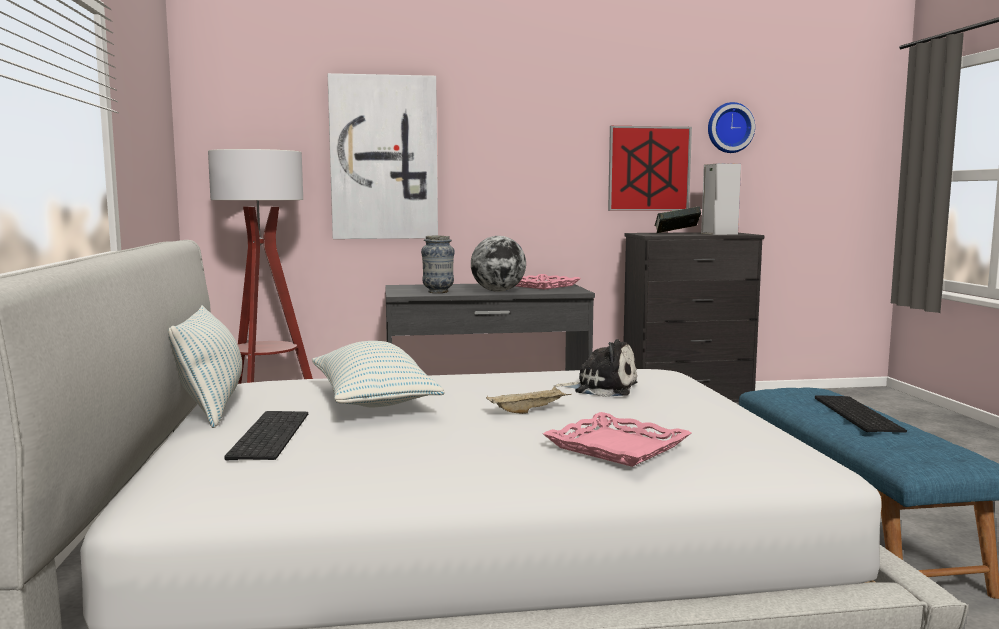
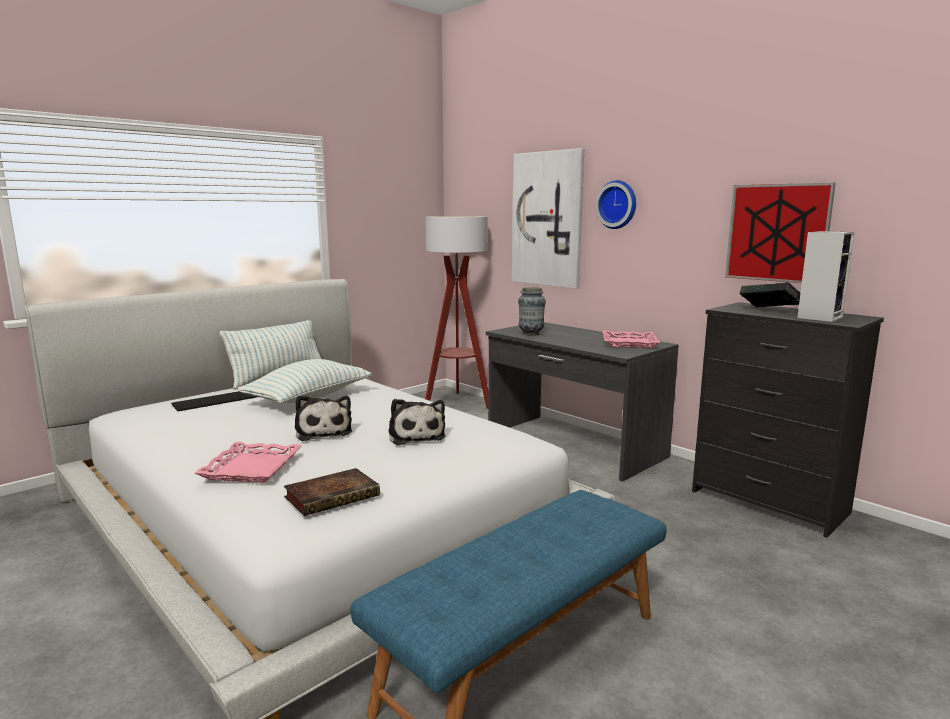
camera: 55 degrees right, 5 degrees up
globe [471,236,526,292] -> none
beige tray [486,386,571,414] -> plush toy [295,395,352,441]
wall clock [708,102,755,153] -> wall clock moved to [595,180,636,229]
keyboard [815,395,907,433] -> none
none -> book [284,468,380,516]

